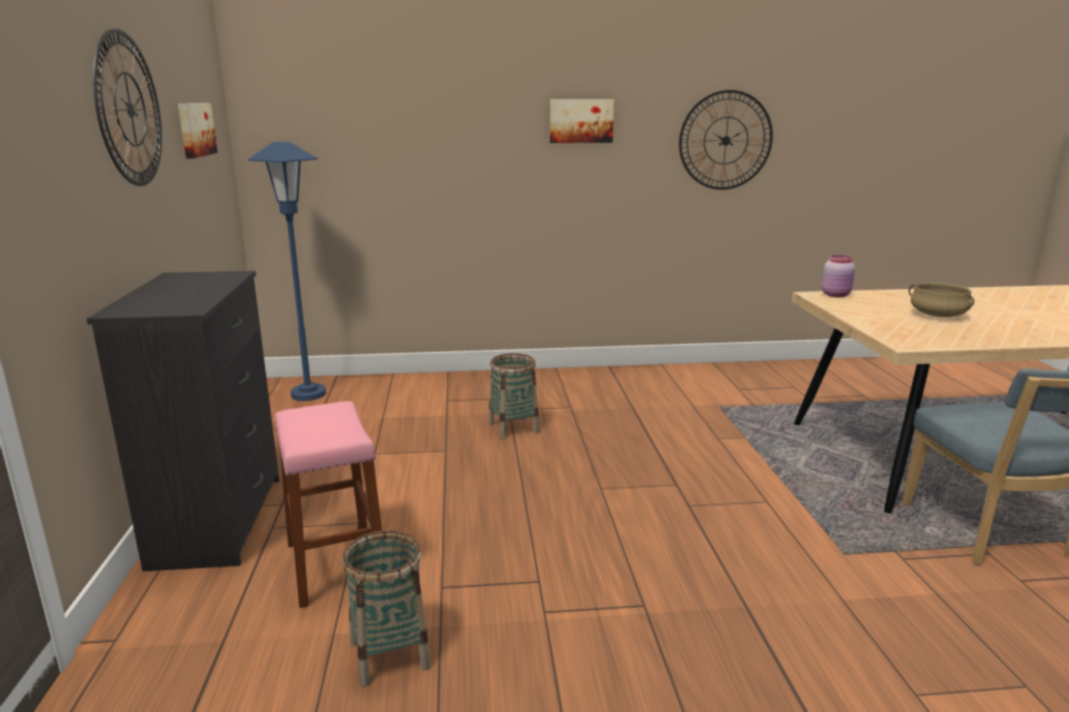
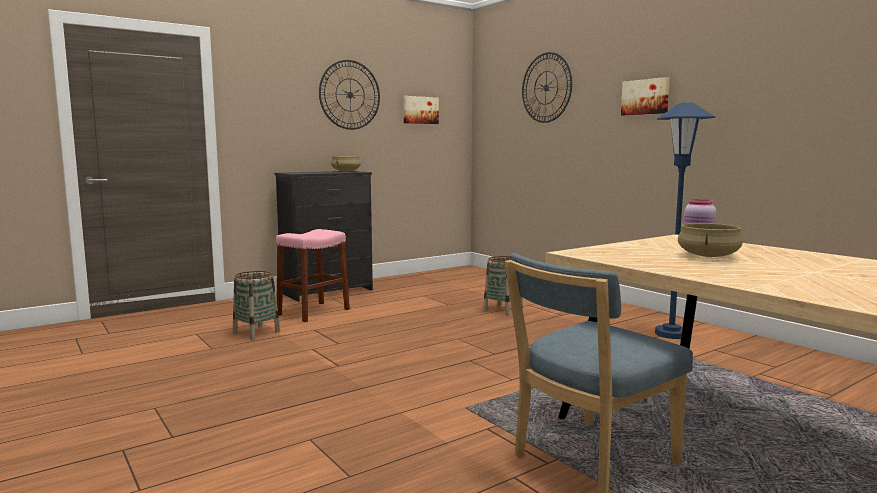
camera: 60 degrees right, 10 degrees down
blue floor lamp [248,142,326,401] -> blue floor lamp moved to [655,103,715,339]
wall clock [679,90,773,190] -> wall clock moved to [522,52,572,123]
none -> beige cooking pot [331,156,361,171]

